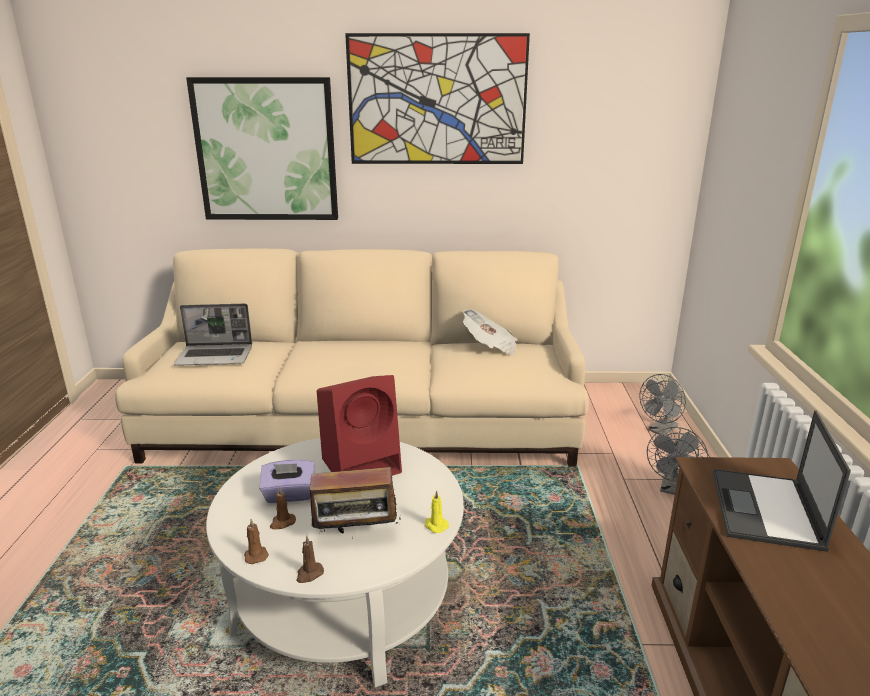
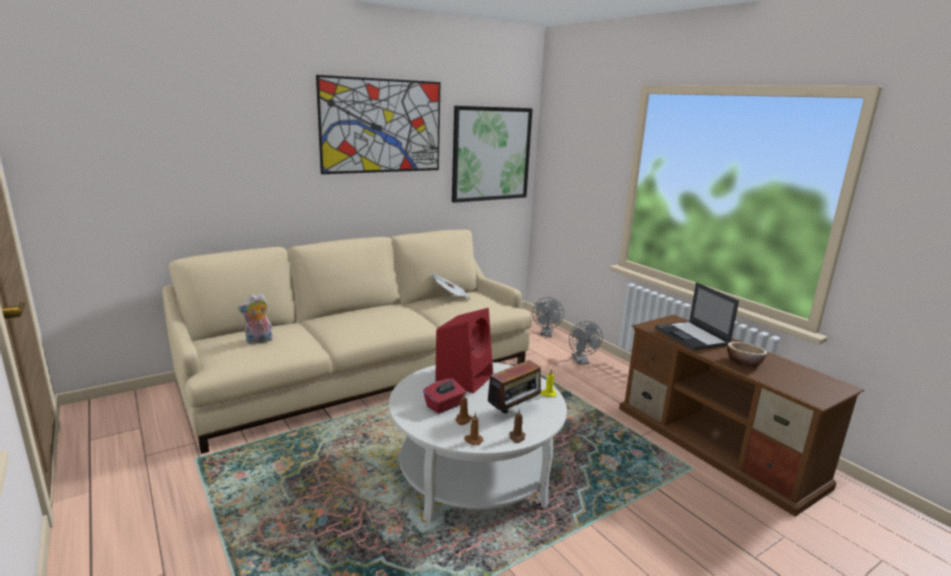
camera: 35 degrees left, 5 degrees down
laptop [174,304,252,366] -> plush toy [238,293,273,344]
picture [186,77,338,220] -> picture moved to [452,106,533,203]
purple tissue box [260,460,315,503] -> red tissue box [423,379,466,414]
none -> bowl [727,342,767,367]

